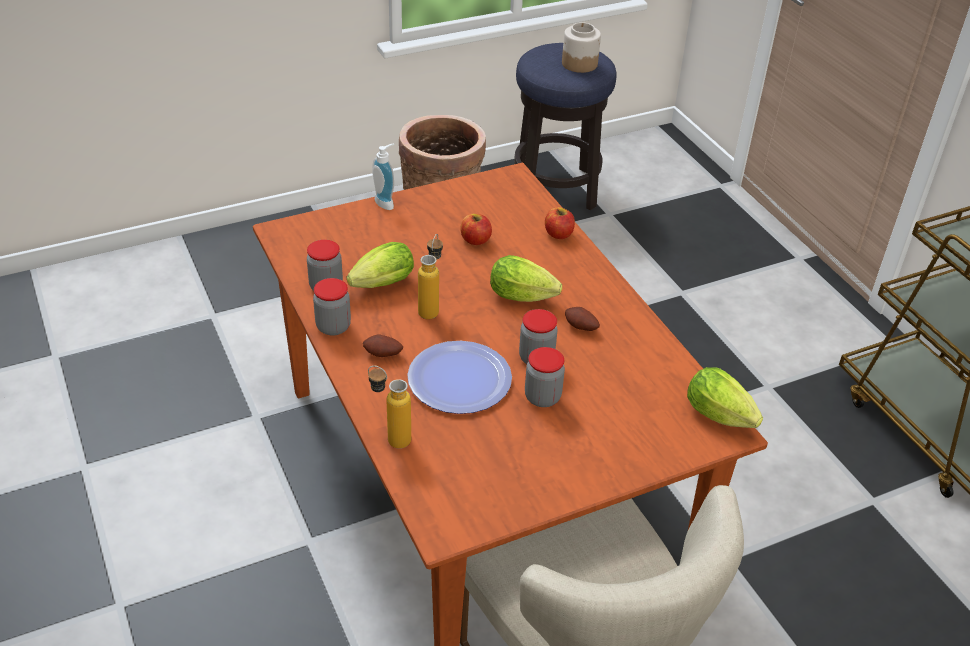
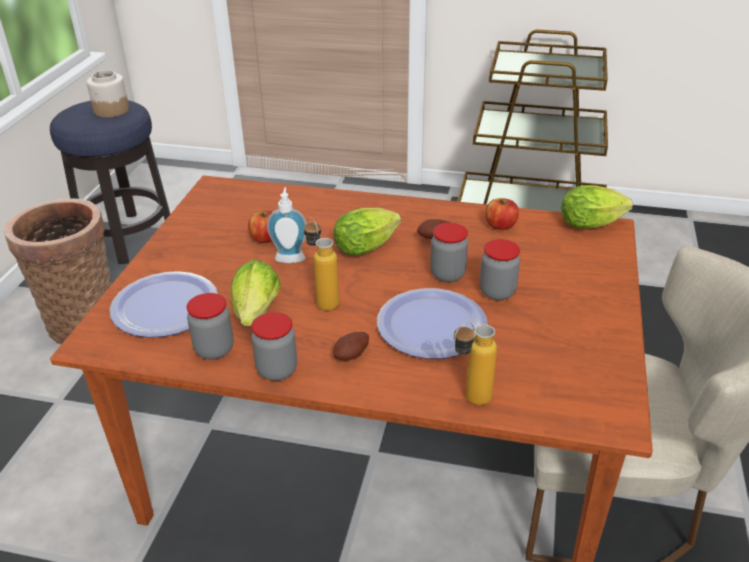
camera: 50 degrees left, 5 degrees down
soap dispenser [372,143,394,210] -> soap dispenser moved to [267,187,307,263]
apple [545,207,575,239] -> apple moved to [485,198,519,230]
none -> plate [109,271,218,337]

